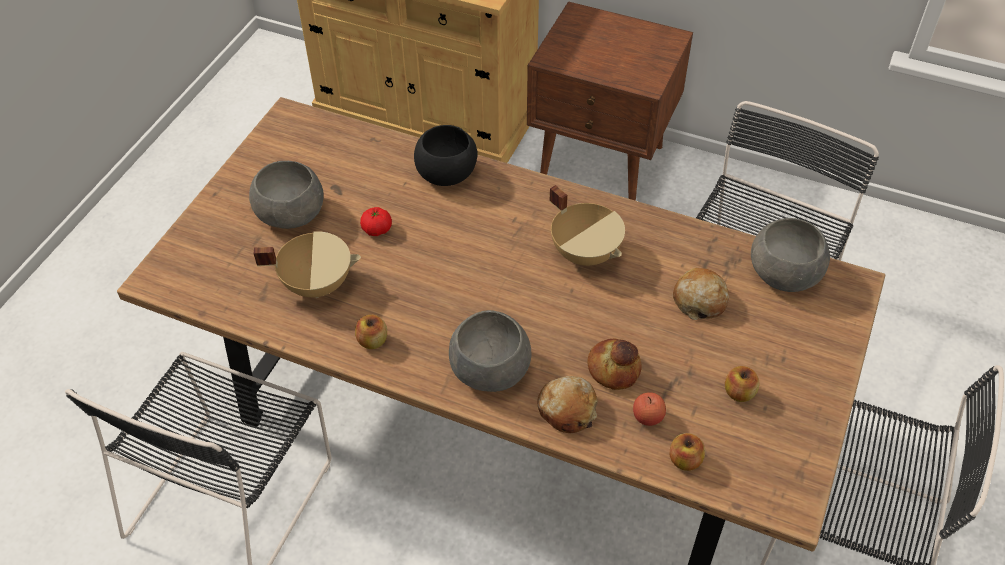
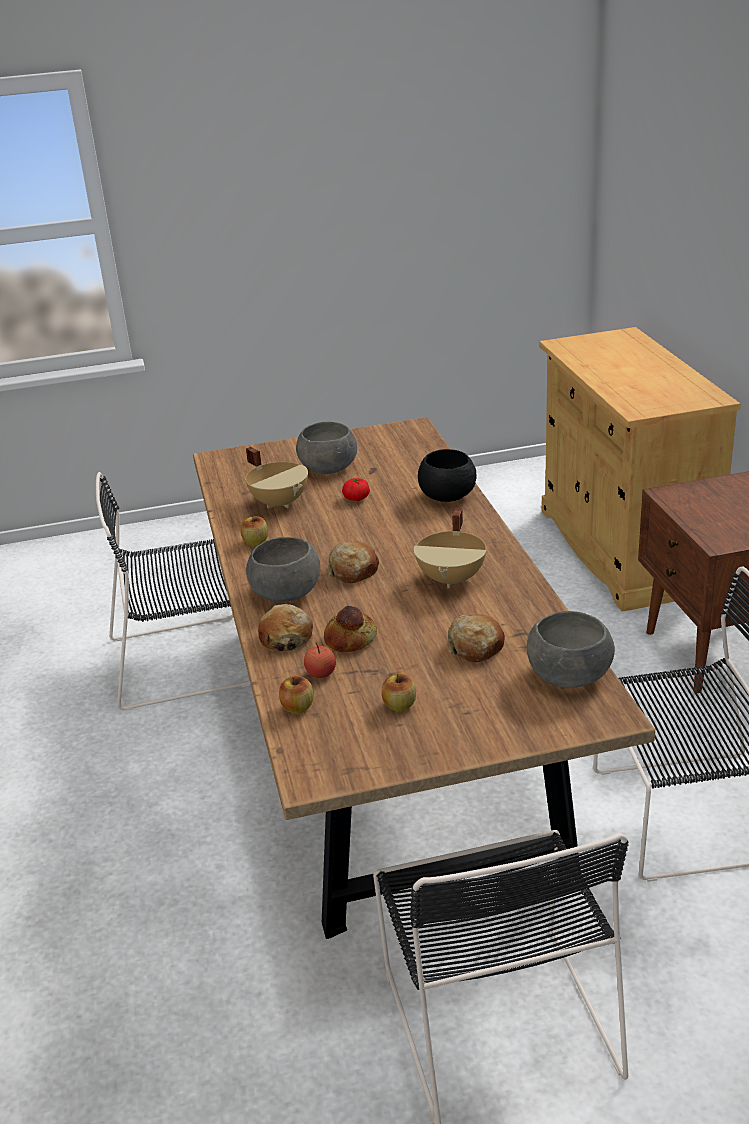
camera: 55 degrees right, 20 degrees down
none -> bread [328,541,379,583]

